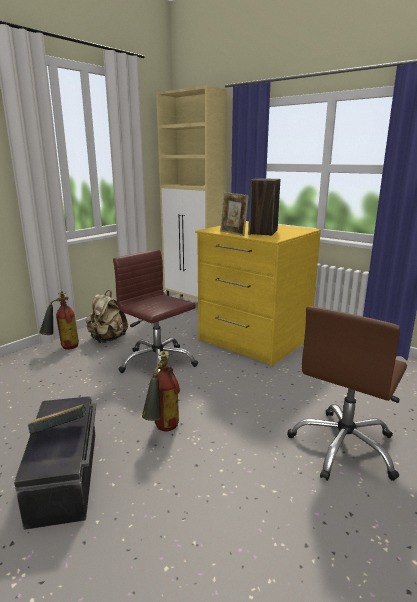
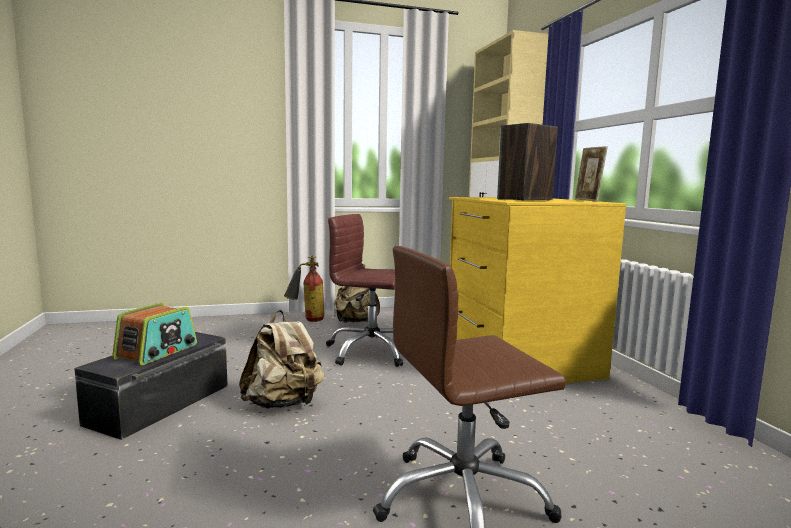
camera: 35 degrees right, 10 degrees down
book [28,404,87,435] -> radio [112,303,197,365]
brown office chair [113,249,198,373] -> brown office chair turned 60 degrees counterclockwise [326,214,403,367]
fire extinguisher [142,351,180,431] -> beige backpack [239,310,324,409]
picture frame [220,192,249,236] -> picture frame moved to [575,146,608,202]

